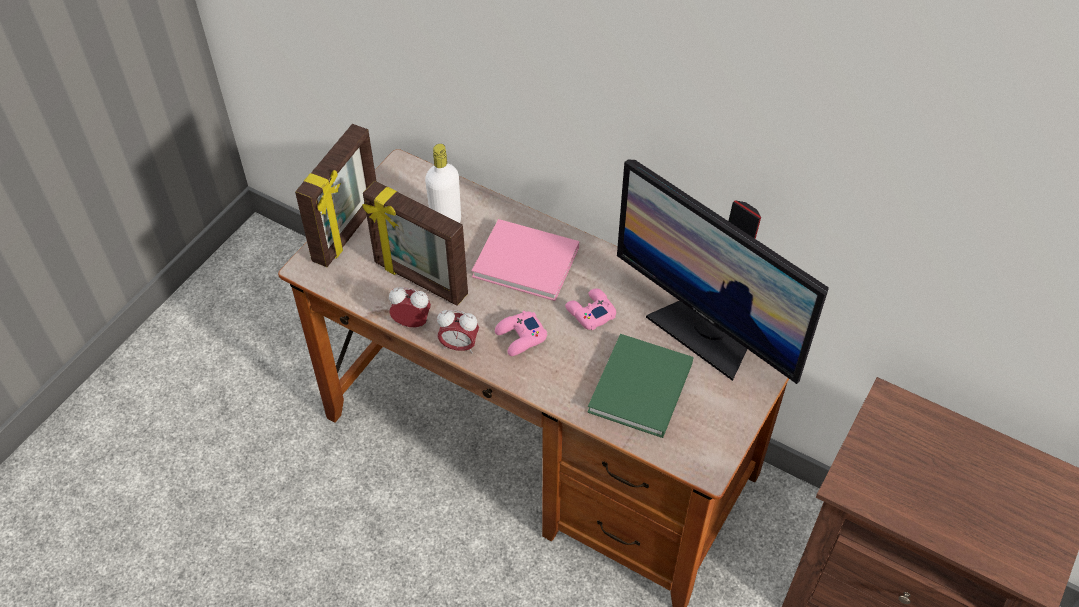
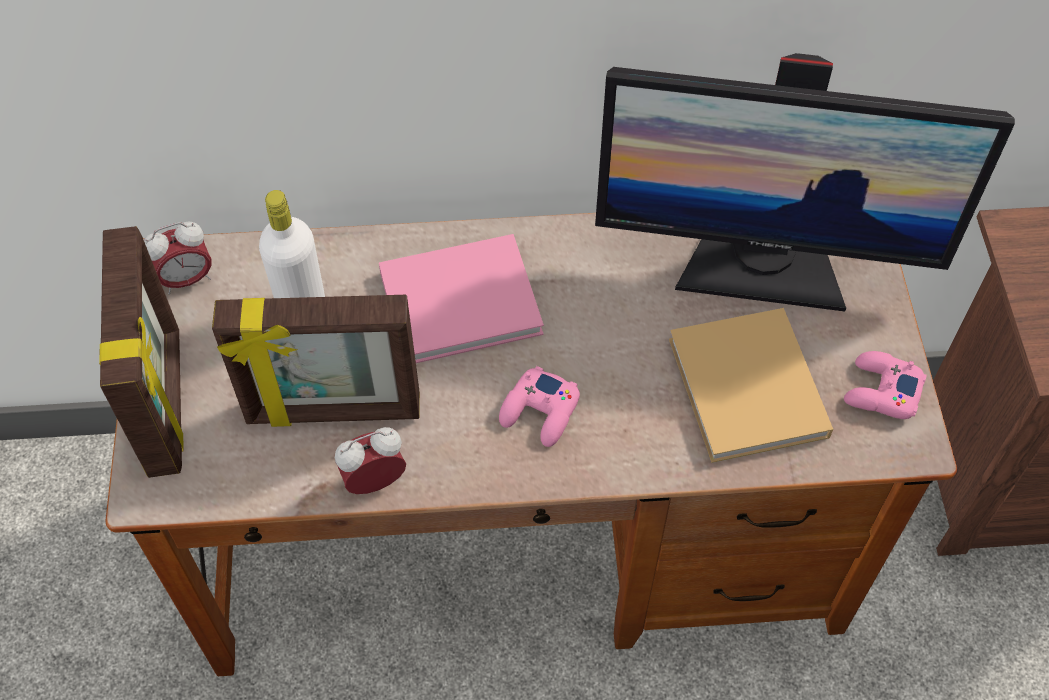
camera: 35 degrees left, 5 degrees up
alarm clock [437,310,479,354] -> alarm clock moved to [144,221,212,294]
pink game controller [565,288,616,330] -> pink game controller moved to [844,351,927,419]
green book [587,334,693,438] -> beige book [669,308,833,463]

